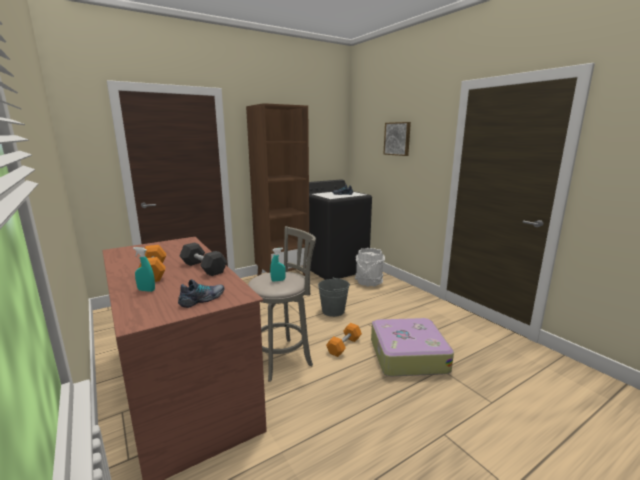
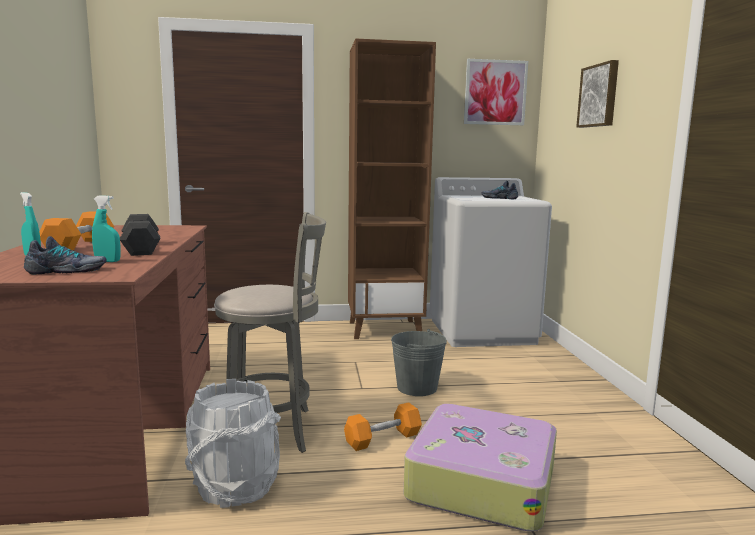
camera: 25 degrees right, 5 degrees down
turquoise spray bottle [270,248,286,281] -> turquoise spray bottle moved to [92,196,120,262]
black washing machine [309,179,372,280] -> white washing machine [430,177,552,347]
white bucket [355,248,385,287] -> white bucket moved to [185,379,281,508]
none -> picture [464,59,528,125]

